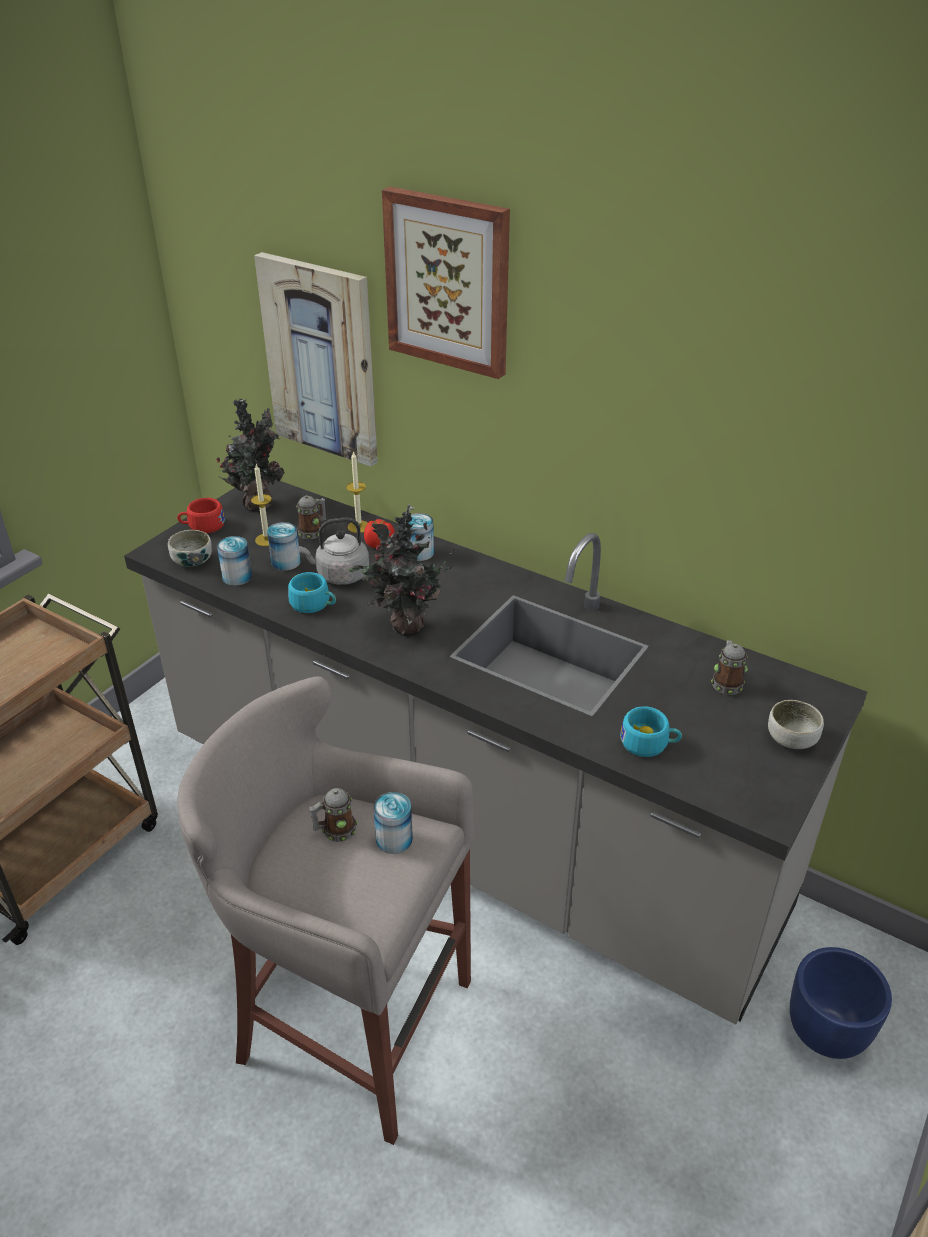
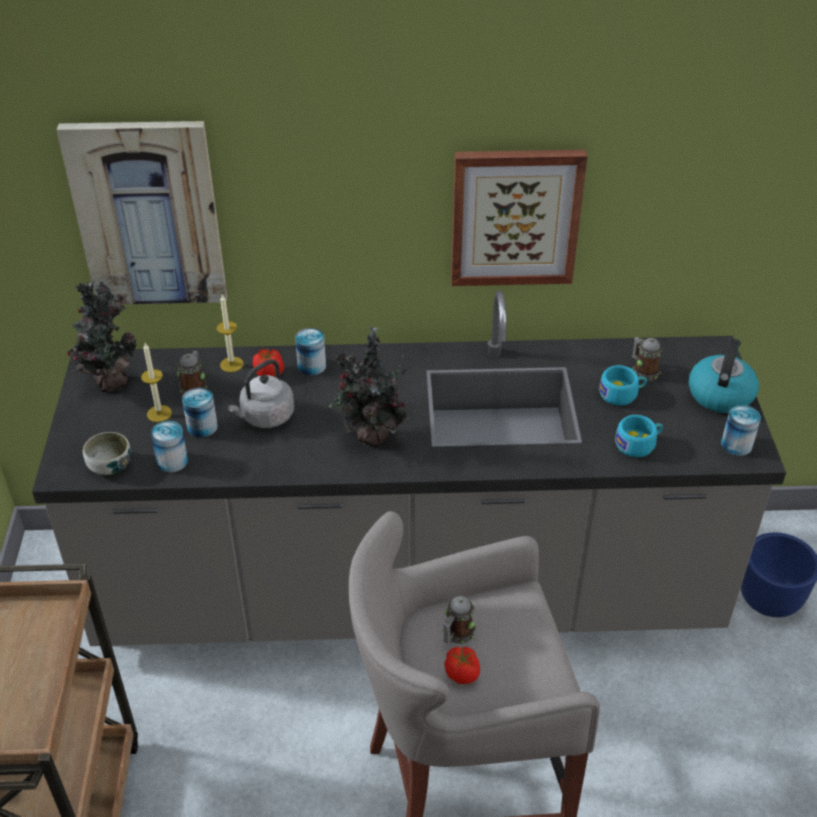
camera: 35 degrees left, 5 degrees up
red cup [177,498,225,533] -> none
turquoise cup [288,572,336,613] -> turquoise cup moved to [599,365,647,406]
can [373,792,413,854] -> can moved to [721,405,761,456]
picture [382,187,510,379] -> picture moved to [451,149,587,286]
bowl [768,700,824,749] -> kettle [689,338,759,413]
none -> tomato [444,647,480,684]

